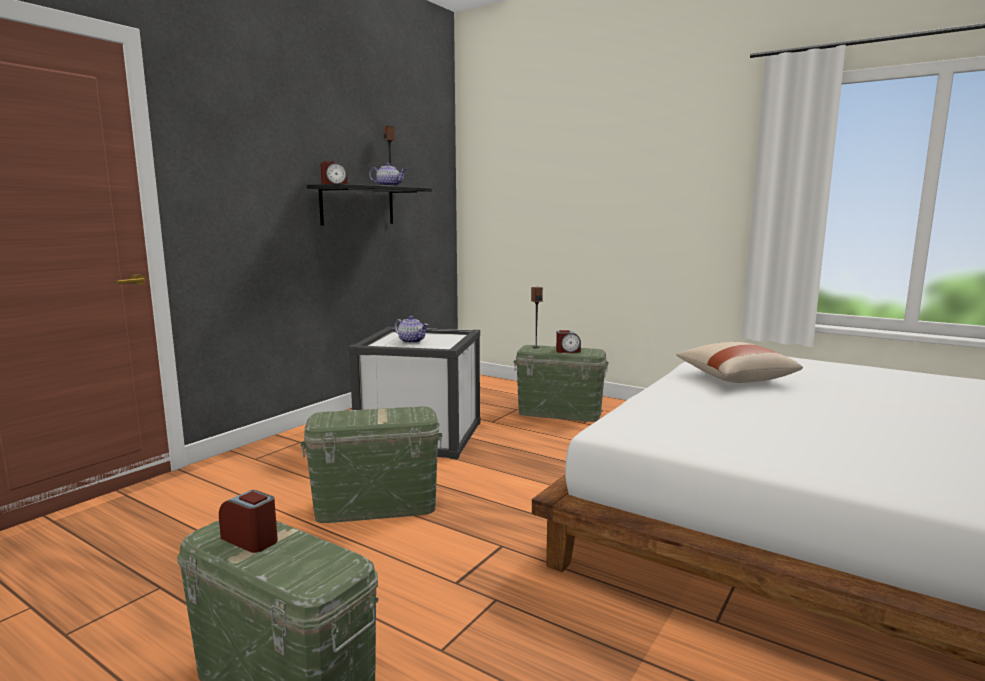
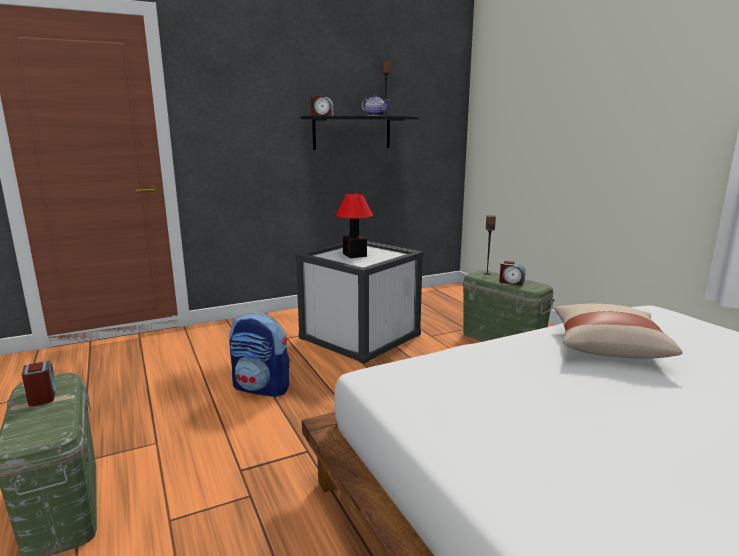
camera: 30 degrees right, 5 degrees up
green storage box [301,407,442,523] -> backpack [229,312,290,397]
teapot [394,316,428,343] -> table lamp [335,194,373,258]

